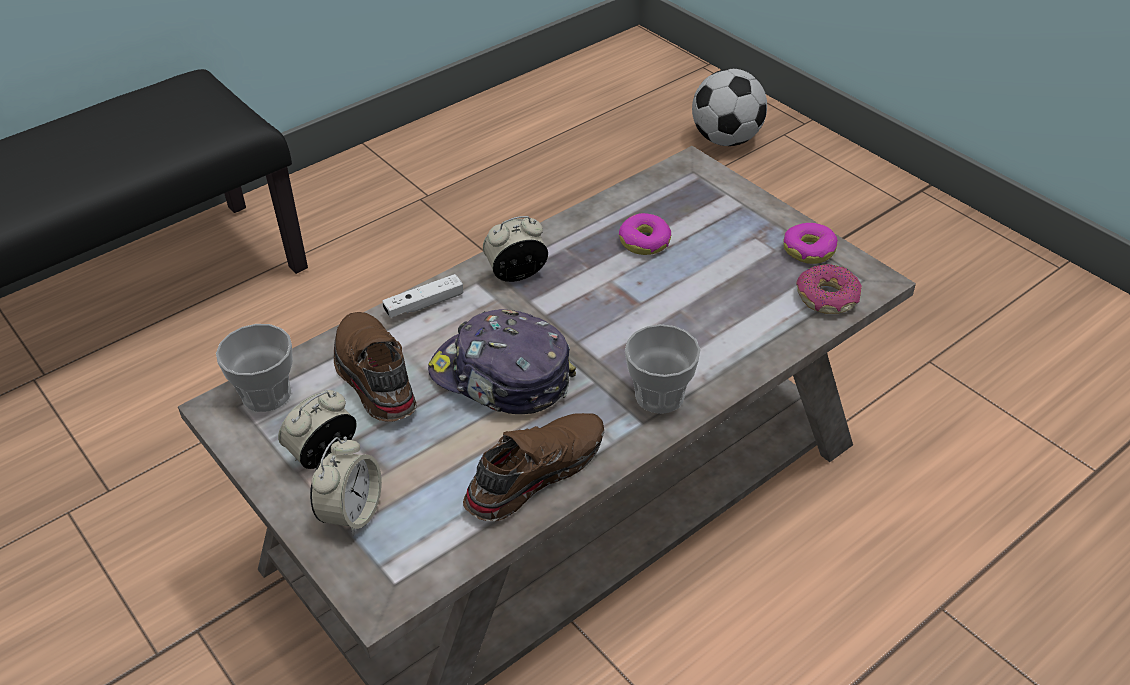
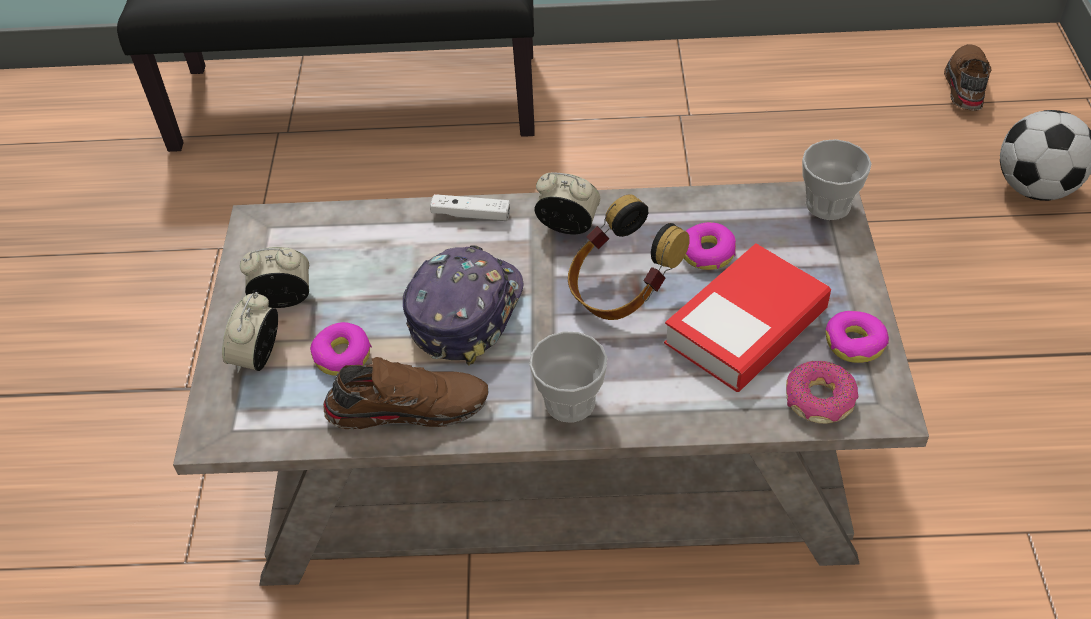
camera: 40 degrees right, 5 degrees up
cup [216,324,293,412] -> cup moved to [802,139,872,220]
alarm clock [310,437,382,536] -> alarm clock turned 135 degrees clockwise [222,292,278,373]
brown shoe [334,312,416,422] -> brown shoe moved to [944,44,991,111]
cap [428,309,576,414] -> cap turned 45 degrees clockwise [403,245,523,366]
none -> donut [310,322,372,376]
none -> headphones [568,194,690,320]
none -> book [664,243,831,392]

